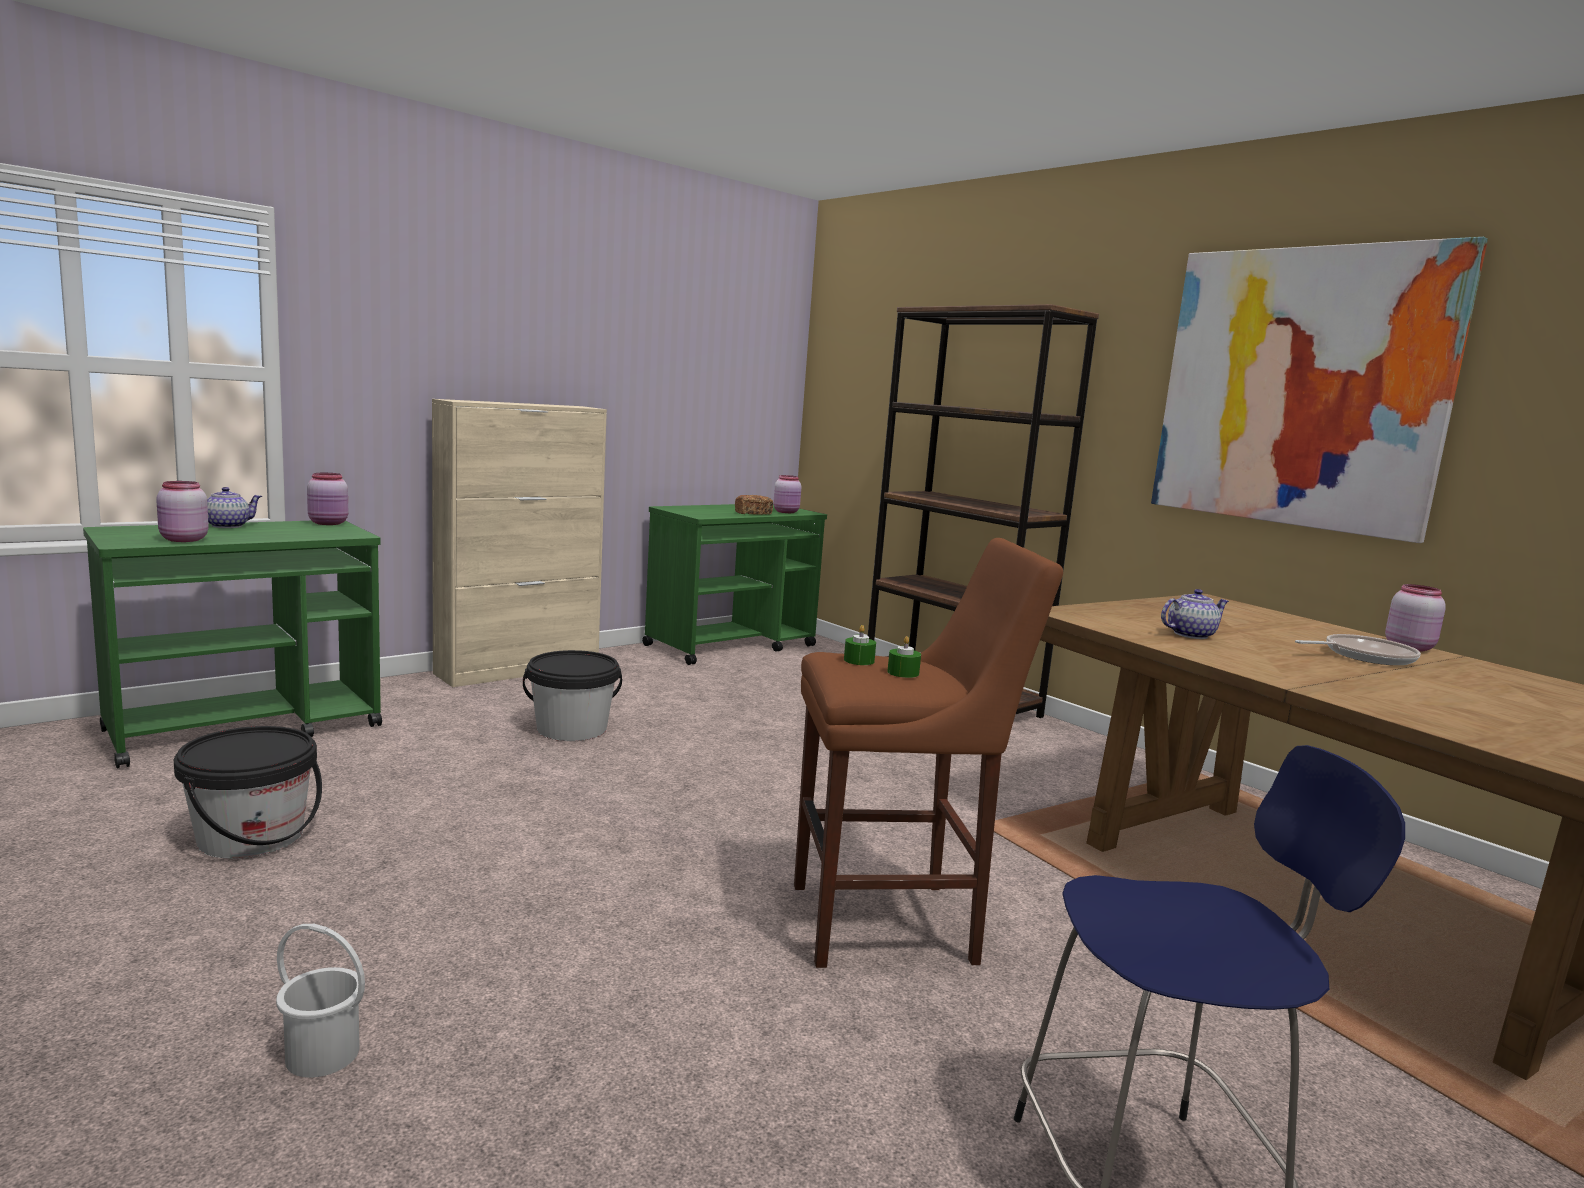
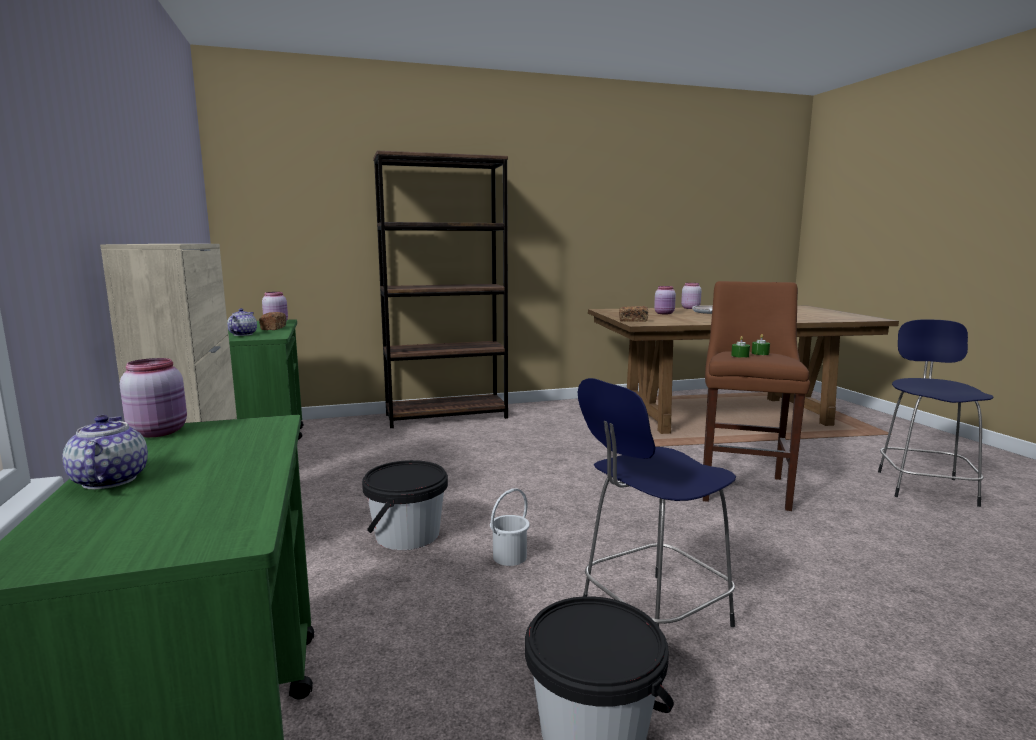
camera: 65 degrees left, 0 degrees up
pink jar [156,481,209,542] -> pink jar moved to [654,286,676,314]
white bucket [276,923,365,1078] -> white bucket moved to [490,488,530,566]
picture [1151,237,1488,543] -> none
teapot [1161,589,1229,639] -> teapot moved to [227,308,257,336]
none -> blue stool [578,378,736,627]
none -> bread [619,306,648,322]

